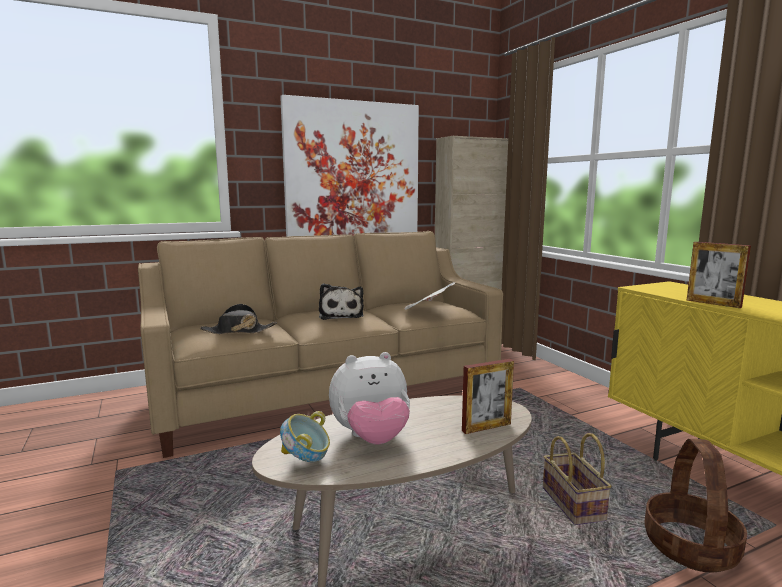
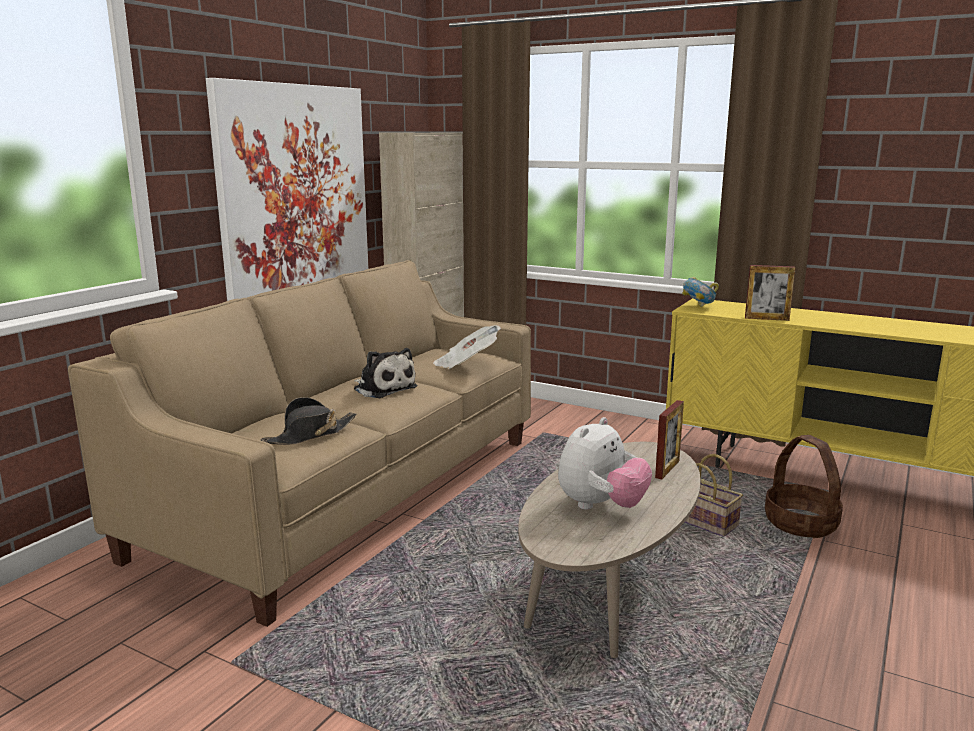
camera: 35 degrees left, 5 degrees up
bowl [280,411,330,462] -> bowl moved to [682,277,719,307]

